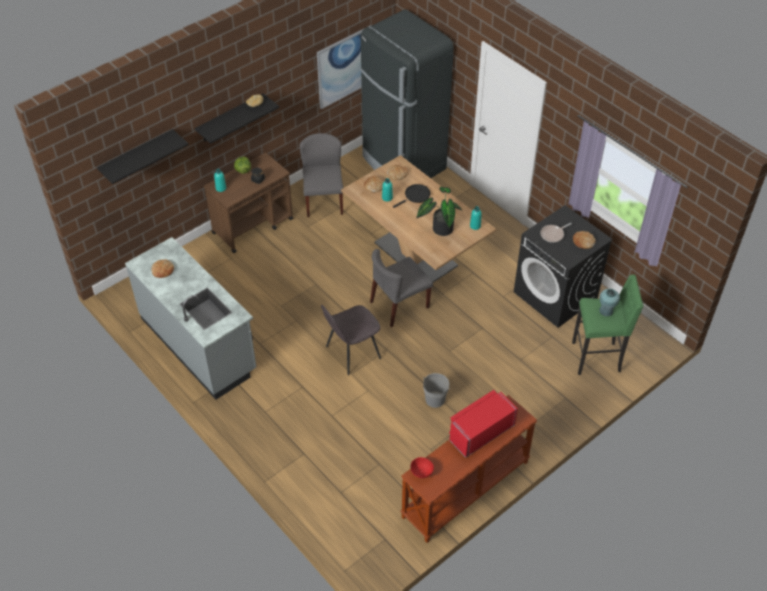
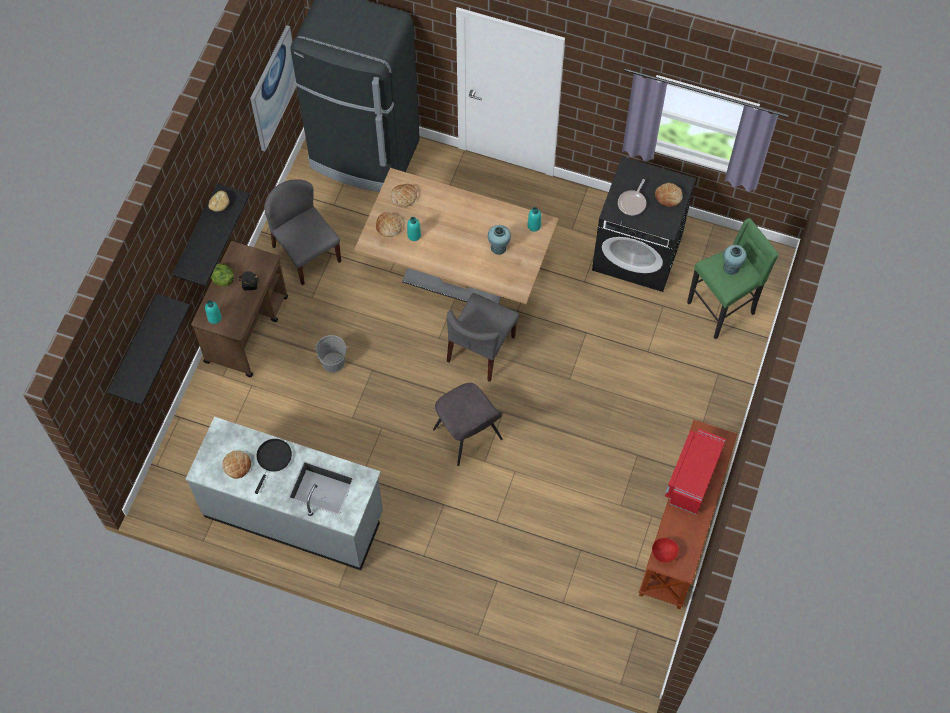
camera: 30 degrees left, 15 degrees up
grey chair [321,305,381,375] -> grey chair turned 60 degrees counterclockwise [433,383,503,466]
black frying pan [393,184,430,208] -> black frying pan moved to [255,439,292,494]
potted plant [416,187,463,236] -> turquoise vase [488,225,511,255]
grey bucket [423,373,450,408] -> grey bucket moved to [315,335,348,373]

